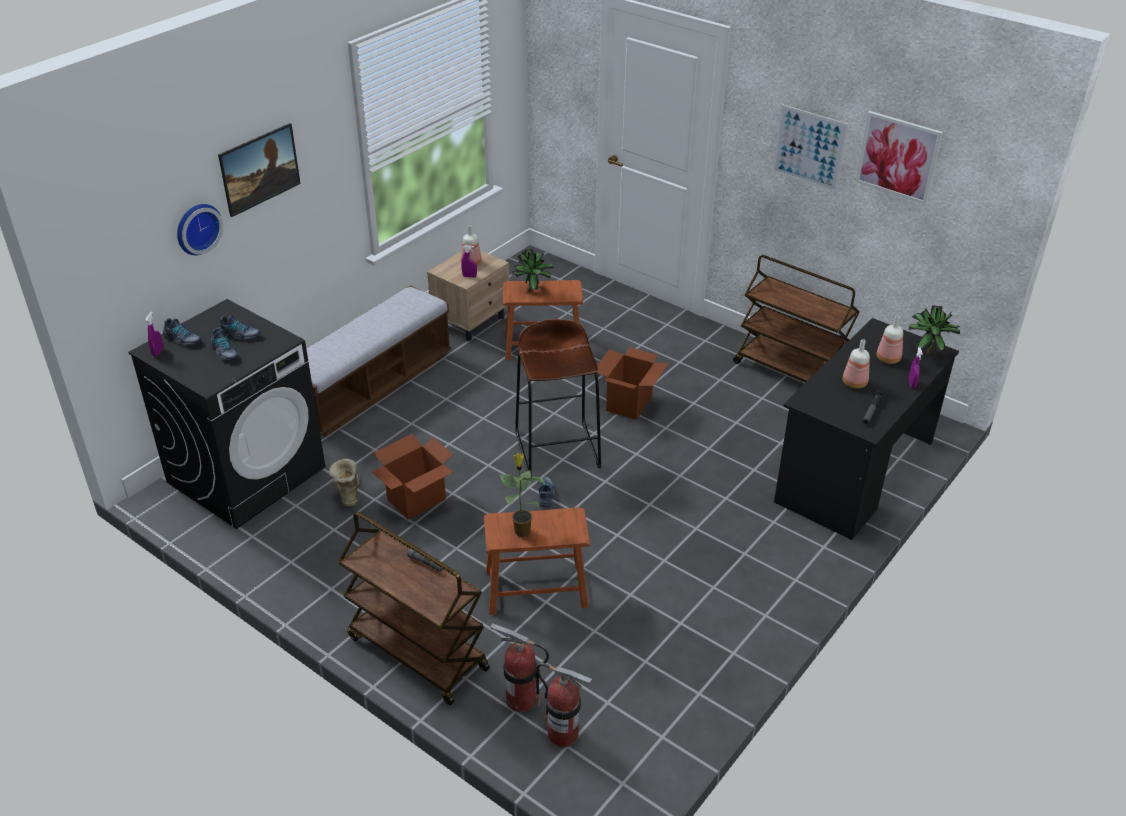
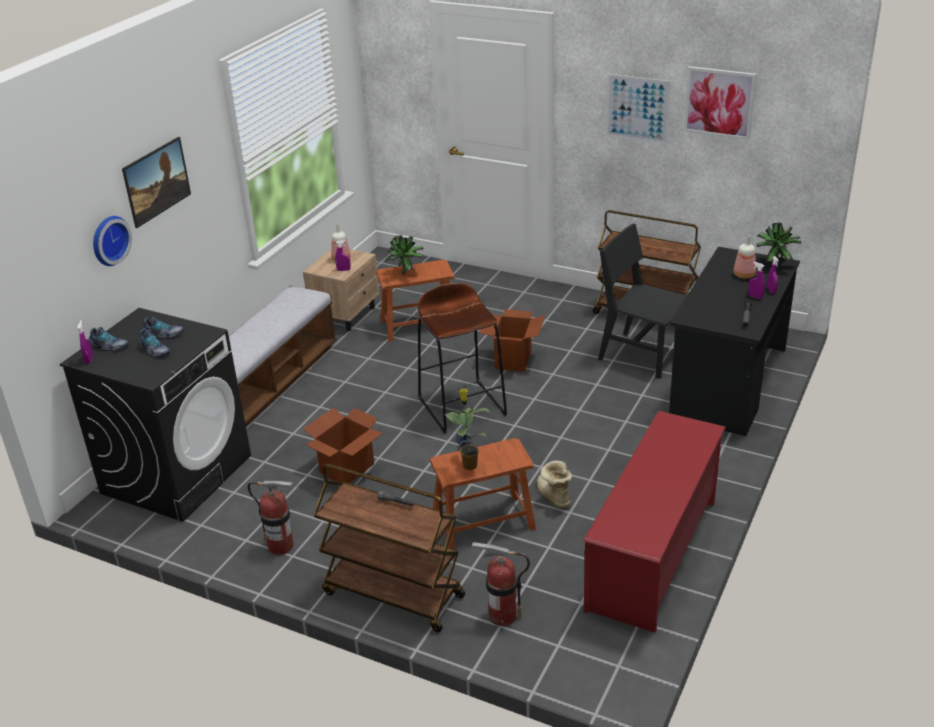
camera: 10 degrees left, 5 degrees down
boot [329,459,359,507] -> boot moved to [537,461,572,508]
fire extinguisher [536,663,592,747] -> fire extinguisher moved to [248,481,294,555]
bottle [843,339,870,389] -> none
none -> red shoe rack [583,411,726,633]
none -> black chair [598,224,687,379]
none -> purple spray bottle [748,262,765,299]

